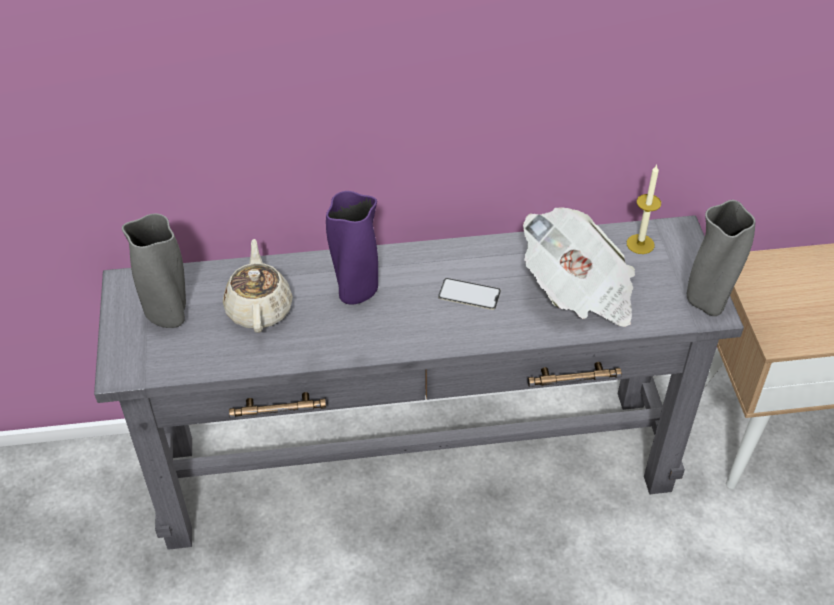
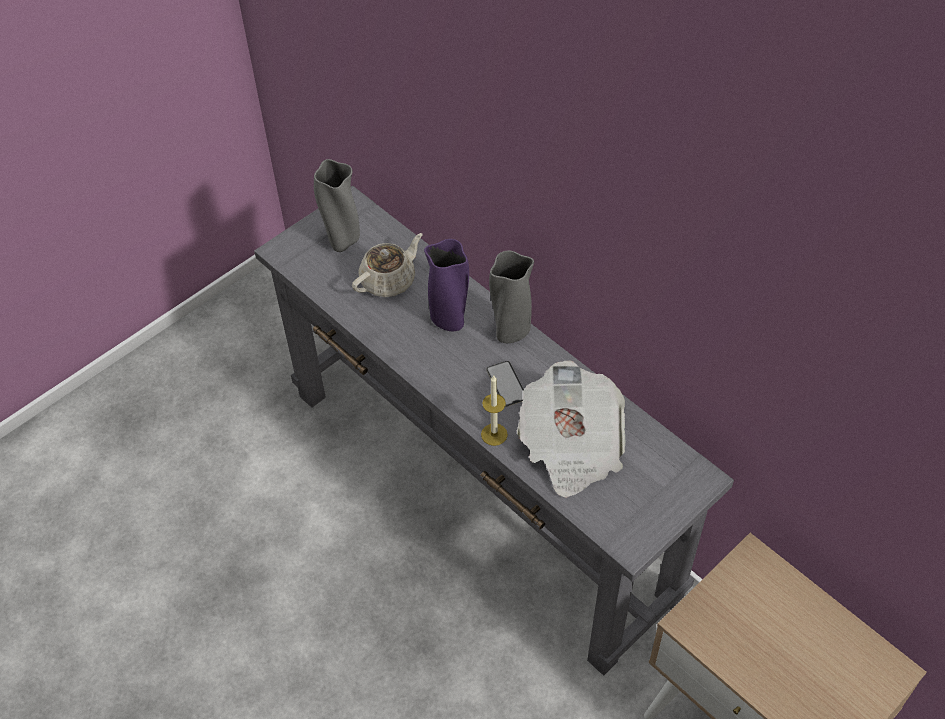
camera: 55 degrees right, 5 degrees up
candle [627,165,661,254] -> candle moved to [481,376,508,446]
grey vase [687,200,755,316] -> grey vase moved to [489,251,534,343]

